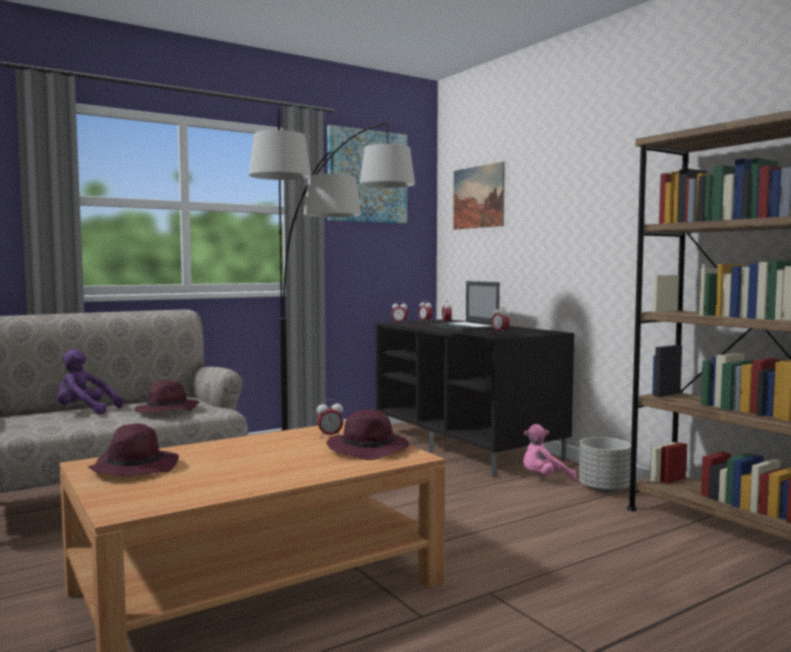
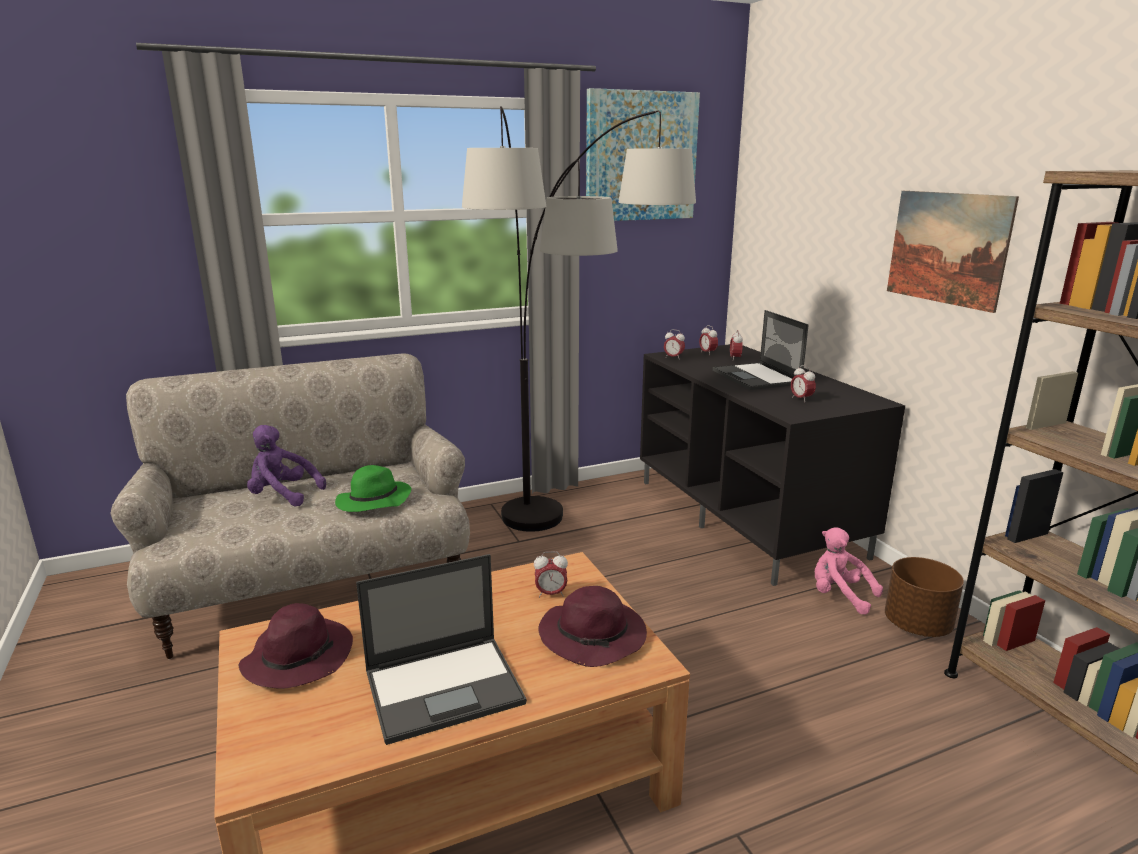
camera: 10 degrees right, 15 degrees up
purple hat [135,380,199,413] -> green hat [335,465,411,512]
picture [453,162,505,230] -> picture moved to [887,191,1019,313]
pink plush toy [523,424,577,480] -> pink plush toy turned 45 degrees clockwise [815,527,883,615]
grey planter [579,437,631,493] -> brown planter [885,557,964,637]
none -> laptop [356,554,527,745]

